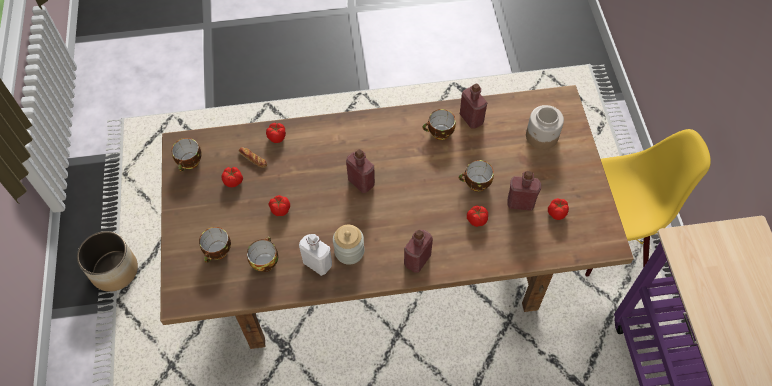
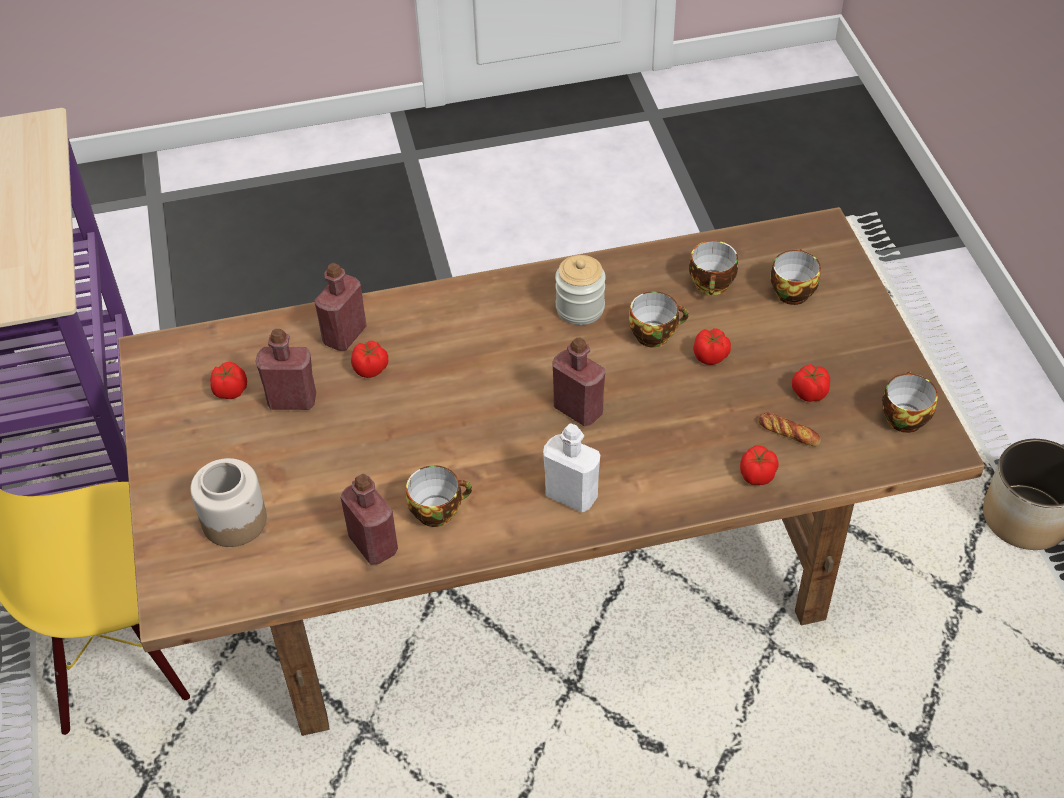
camera: 175 degrees right, 10 degrees down
white bottle [299,234,332,276] -> white bottle moved to [543,423,600,512]
red bottle [404,229,433,273] -> red bottle moved to [314,263,367,351]
cup [459,160,494,192] -> cup moved to [629,291,689,348]

